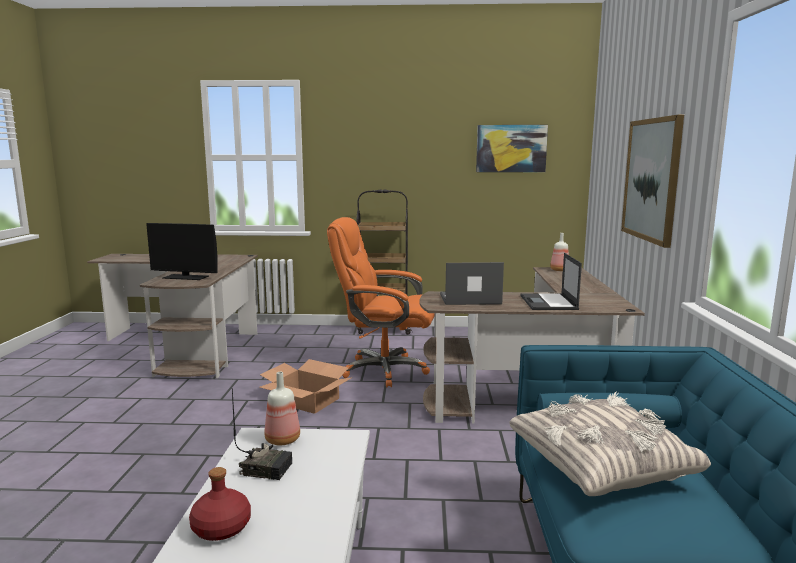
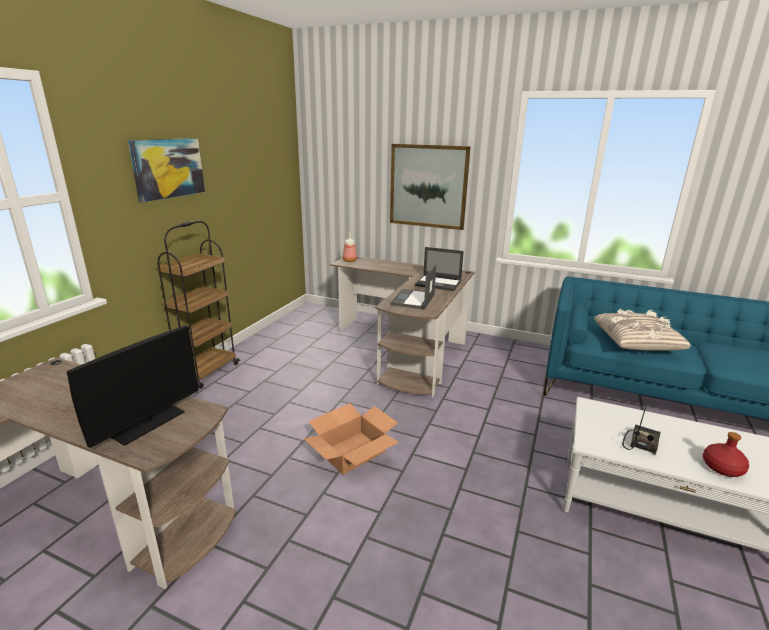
camera: 70 degrees left, 10 degrees up
bottle [264,372,300,445] -> none
orange office chair [327,217,435,387] -> none
picture [476,125,548,172] -> picture moved to [128,138,205,203]

